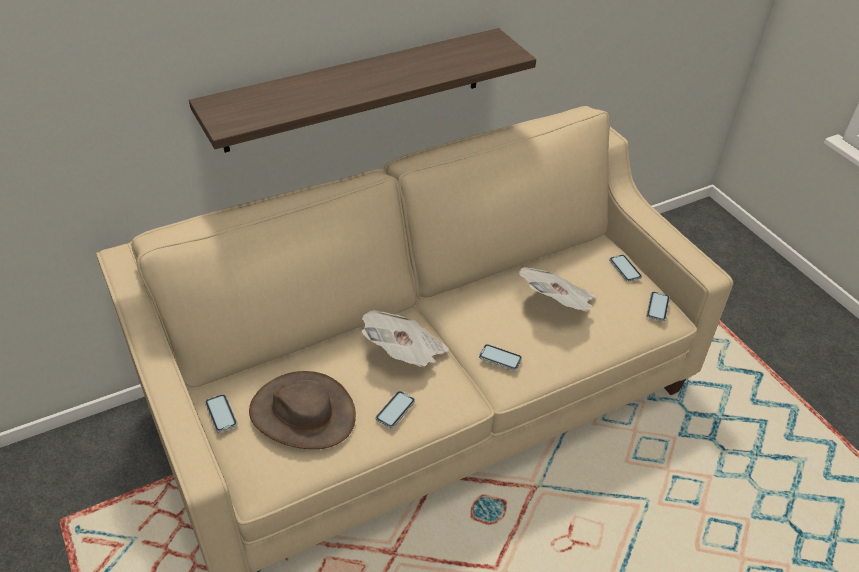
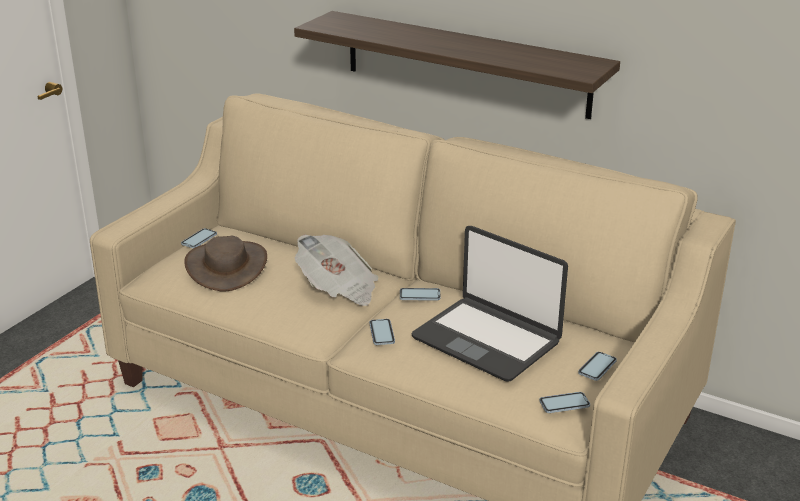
camera: 60 degrees right, 15 degrees down
phone [376,391,415,428] -> phone moved to [400,288,440,301]
newspaper [519,267,596,312] -> laptop [412,226,568,382]

